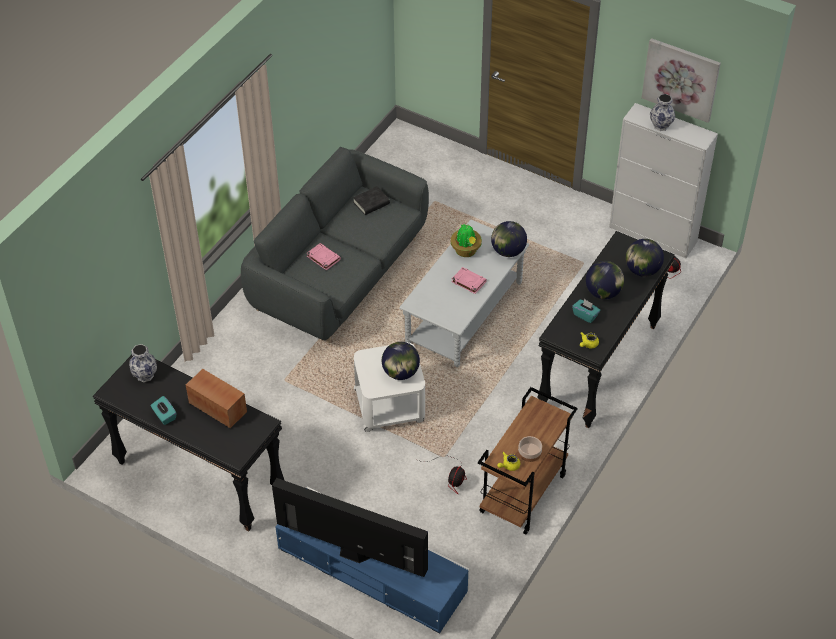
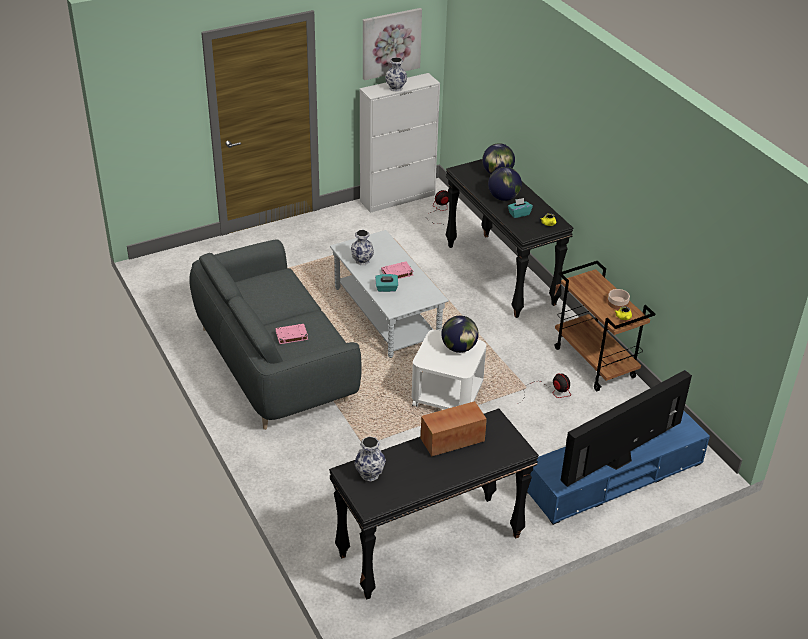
camera: 60 degrees left, 10 degrees down
turquoise tissue box [151,396,176,425] -> turquoise tissue box moved to [375,274,398,292]
black book [353,186,390,215] -> none
potted plant [451,223,482,257] -> vase [351,230,374,265]
globe [491,221,527,257] -> none

